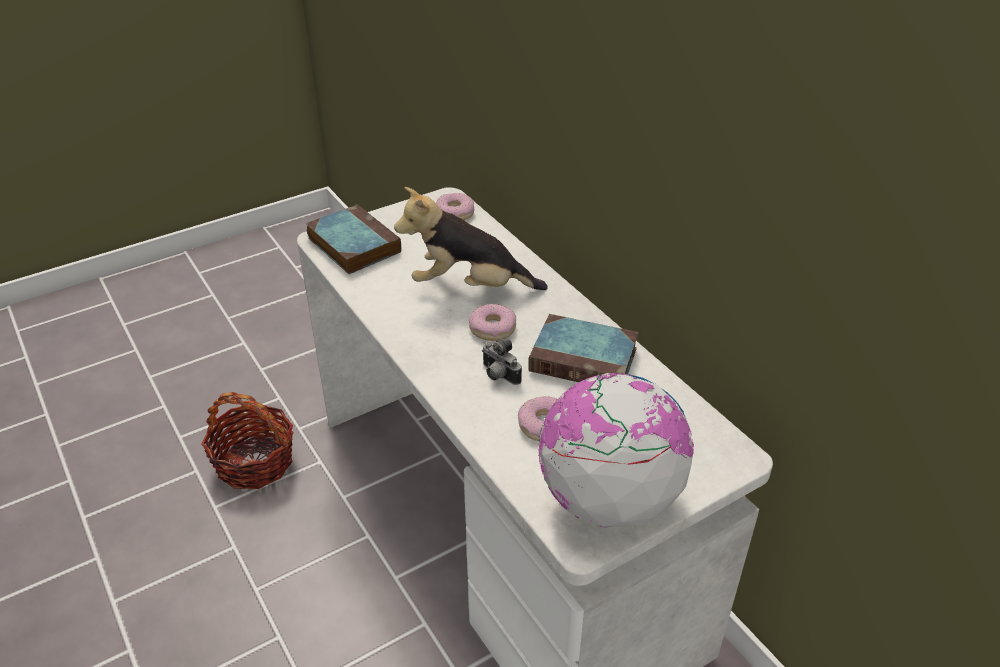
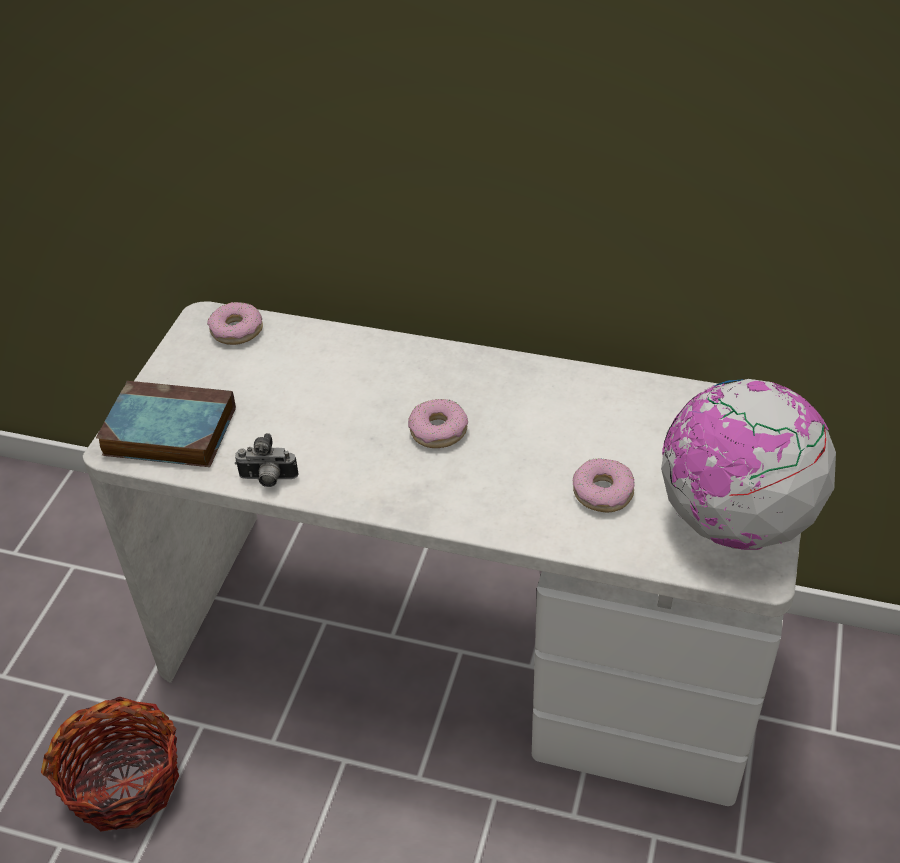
camera: 40 degrees left, 5 degrees up
plush toy [394,187,548,290] -> none
camera [482,339,522,385] -> camera moved to [235,433,298,487]
book [528,314,639,382] -> none

